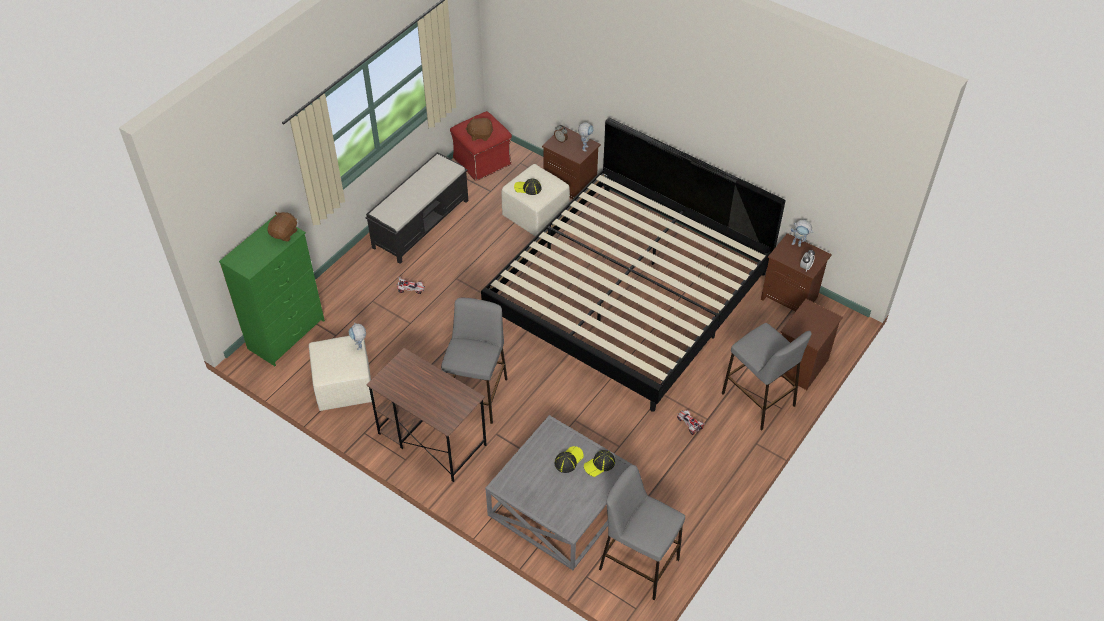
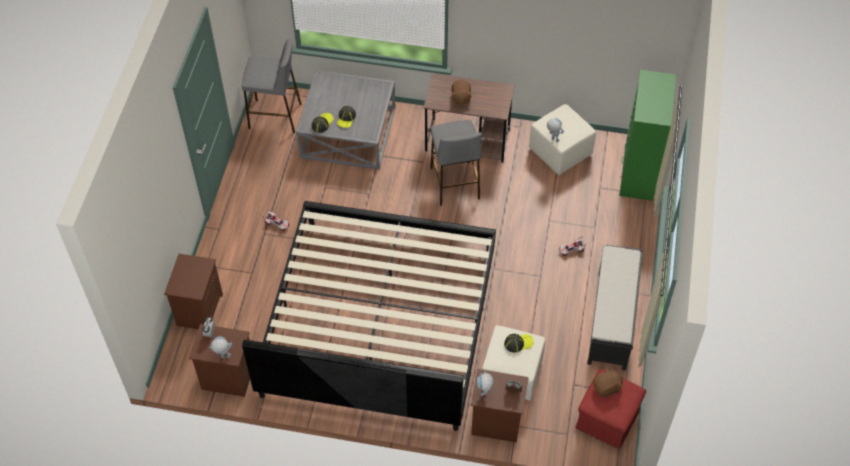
camera: 155 degrees right, 5 degrees up
brown plush toy [268,212,298,241] -> brown plush toy moved to [451,80,473,104]
grey stool [722,323,812,430] -> none

